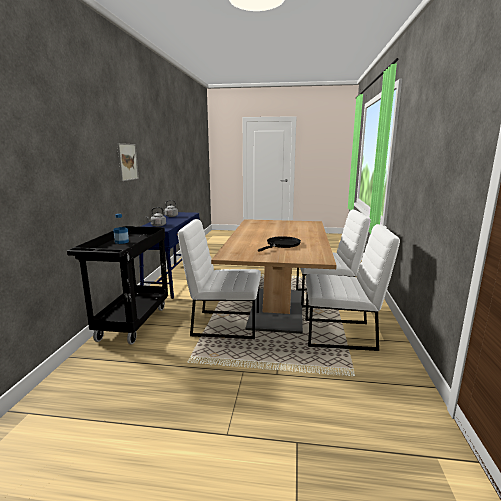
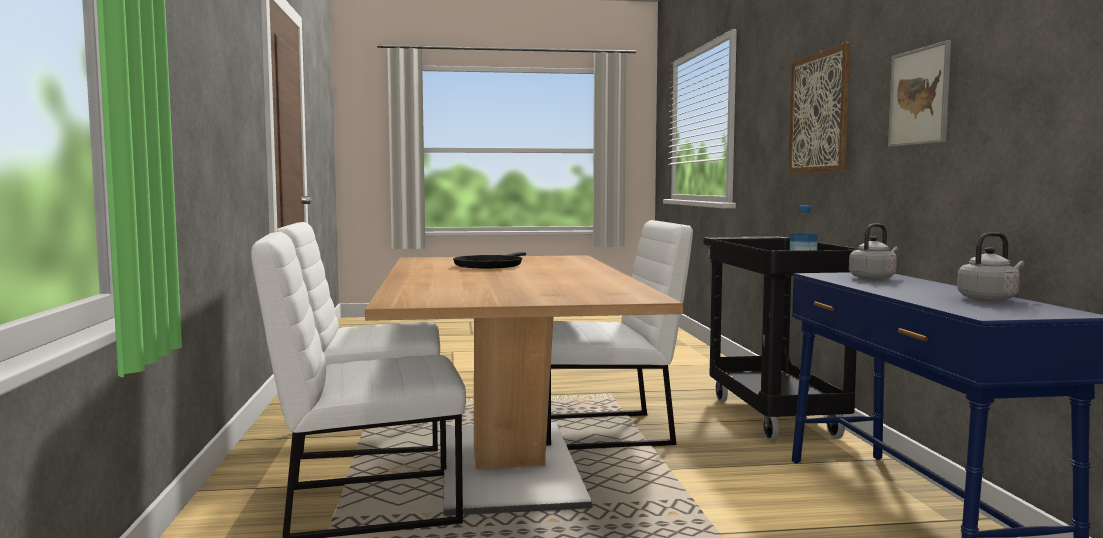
camera: 165 degrees right, 10 degrees down
none -> picture [788,42,850,174]

